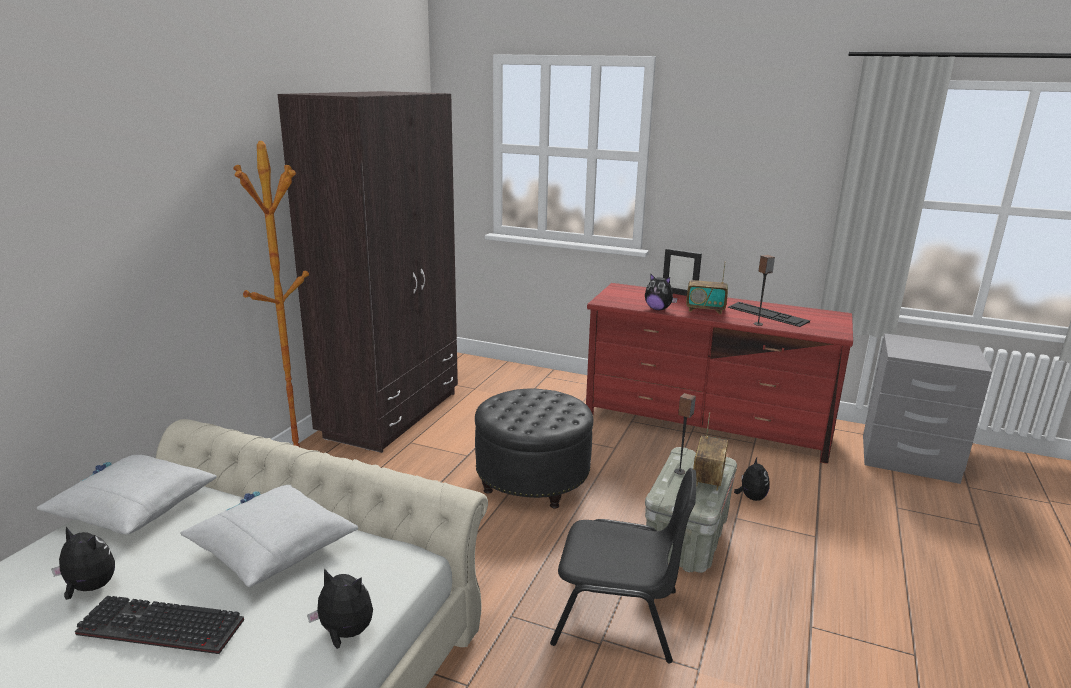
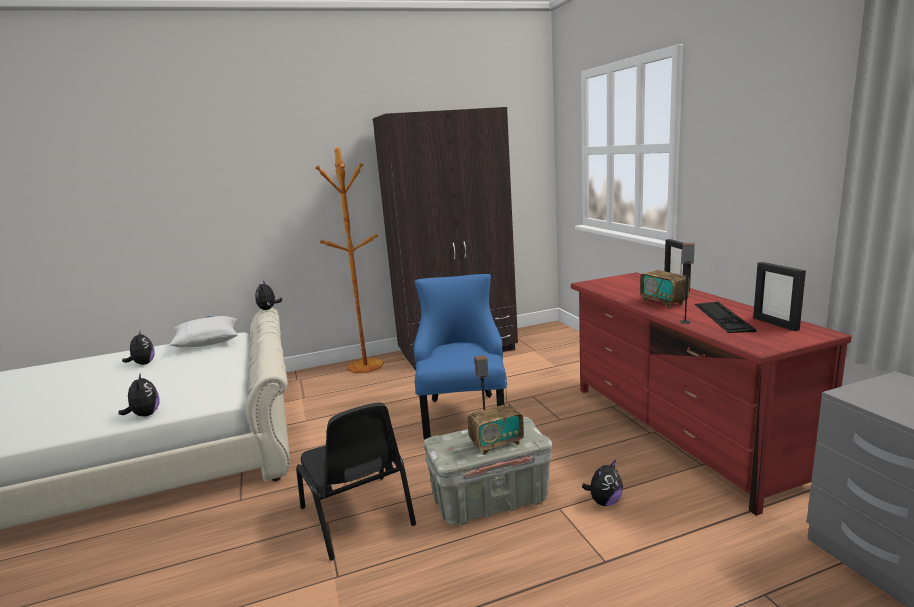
camera: 50 degrees right, 5 degrees down
keyboard [75,596,244,654] -> none
grey pillow [181,485,358,587] -> none
black ottoman [475,388,593,508] -> blue chair [414,274,507,439]
plush toy [645,273,678,310] -> plush toy moved to [255,280,283,310]
none -> picture frame [753,262,806,331]

